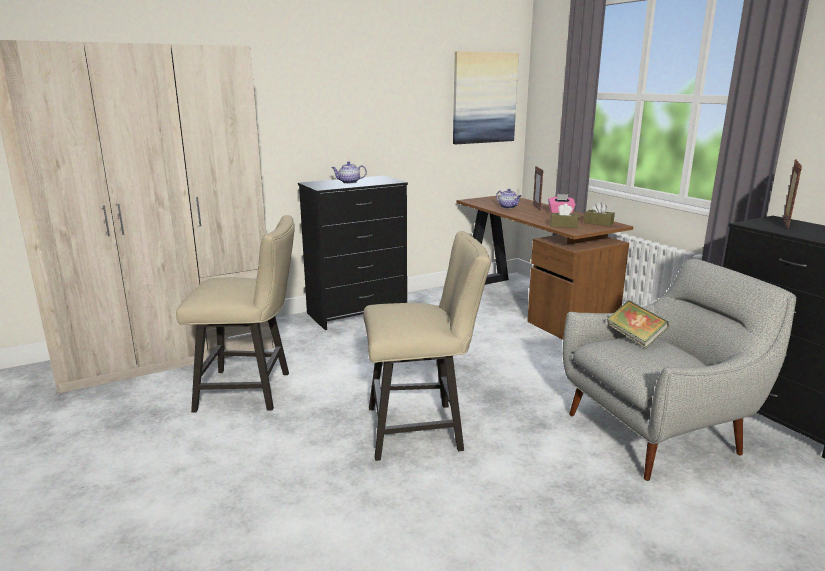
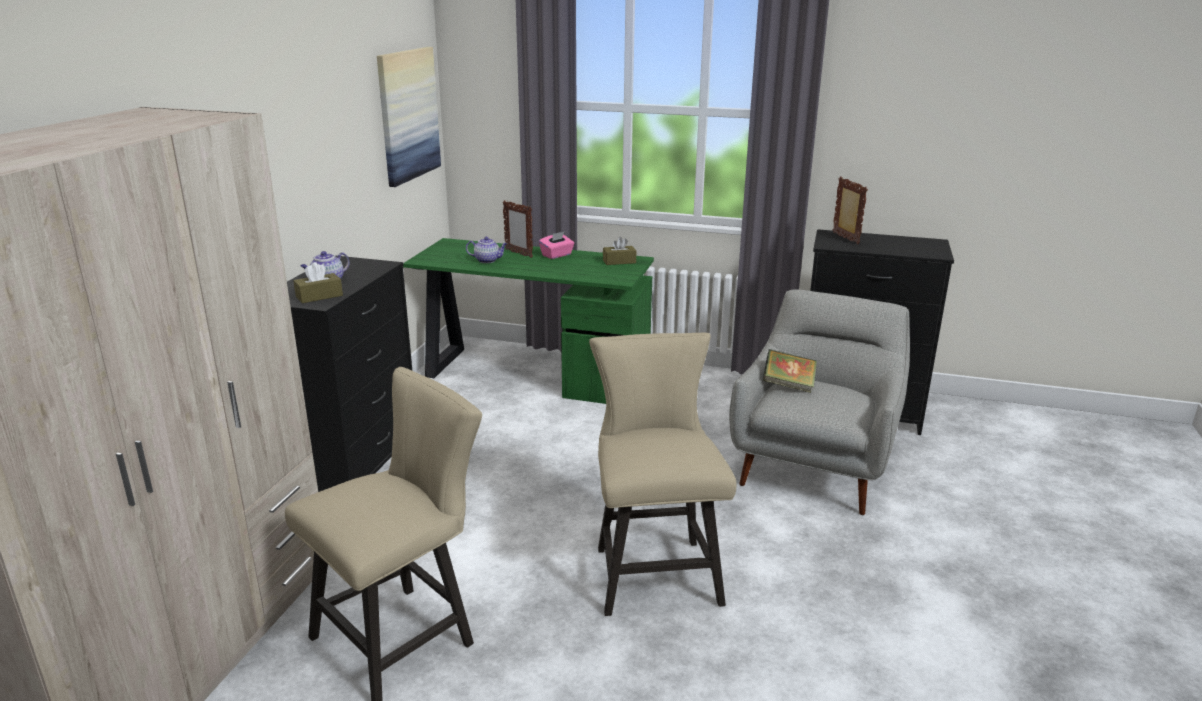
camera: 45 degrees left, 5 degrees up
beige chair [363,231,491,461] -> beige chair turned 45 degrees counterclockwise [589,333,737,616]
brown desk [457,195,633,340] -> green desk [403,238,654,404]
brown tissue box [551,203,579,228] -> brown tissue box moved to [293,262,343,303]

